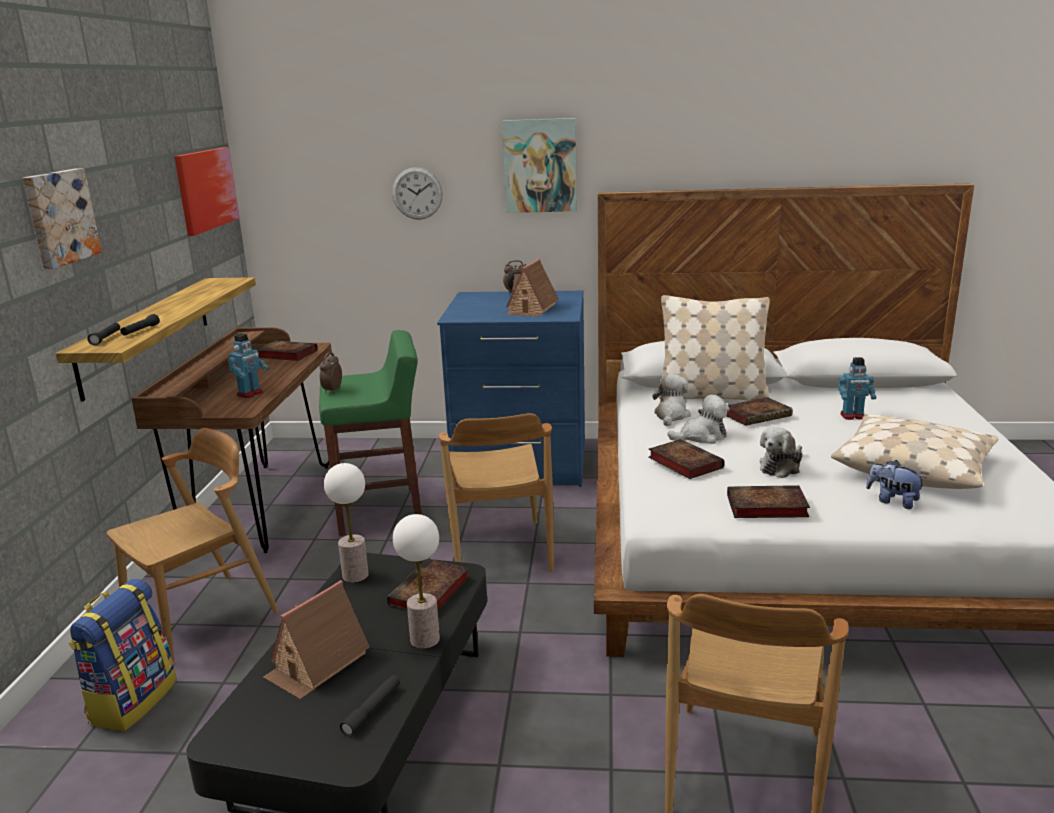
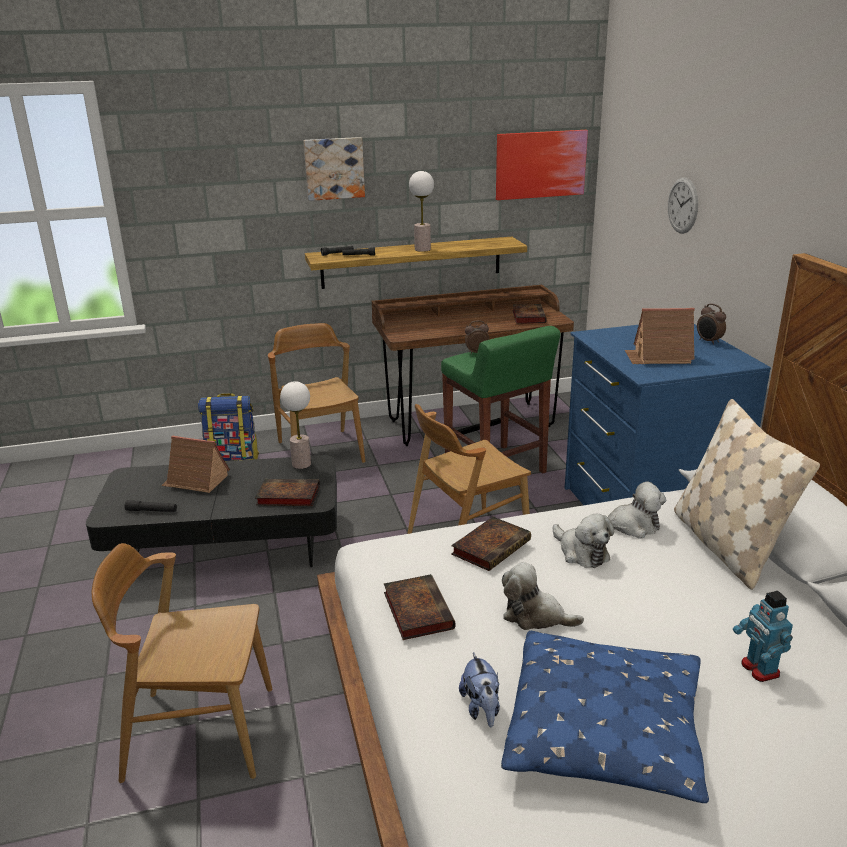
camera: 70 degrees right, 5 degrees up
brown chair [107,428,279,663] -> brown chair turned 135 degrees counterclockwise [268,323,365,463]
toy robot [228,333,269,398] -> none
table lamp [393,514,440,649] -> table lamp moved to [409,171,434,252]
picture [502,118,577,213] -> none
book [727,397,793,426] -> none
beige pillow [831,414,998,489] -> blue pillow [501,631,709,803]
plush toy [866,460,927,509] -> plush toy turned 150 degrees clockwise [459,652,500,727]

